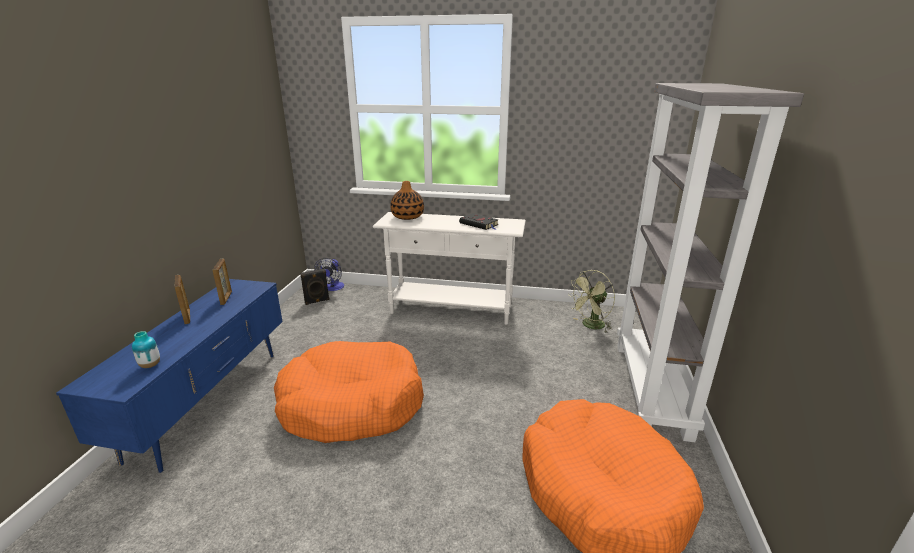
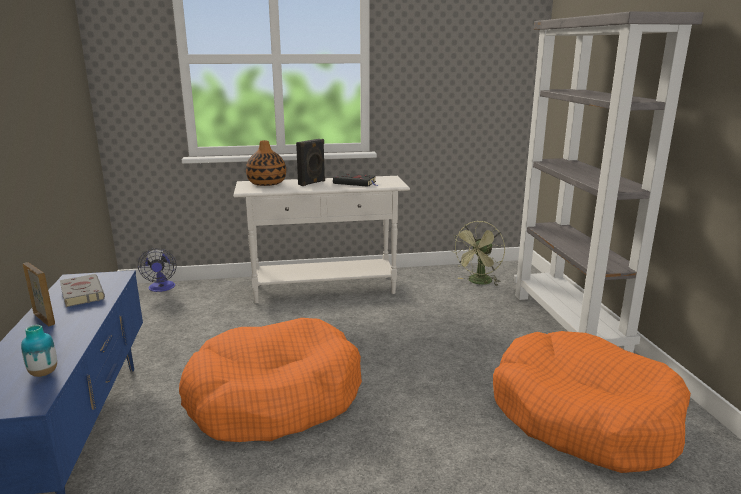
camera: 20 degrees left, 5 degrees down
picture frame [213,259,232,305] -> grey book [60,274,105,307]
black speaker [300,269,330,305] -> black speaker moved to [296,139,325,186]

